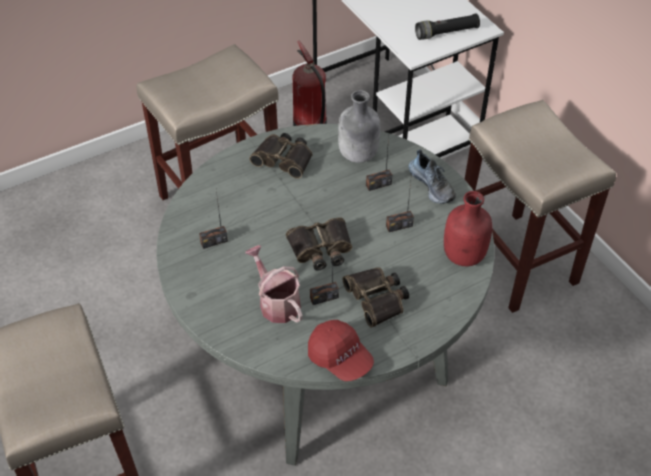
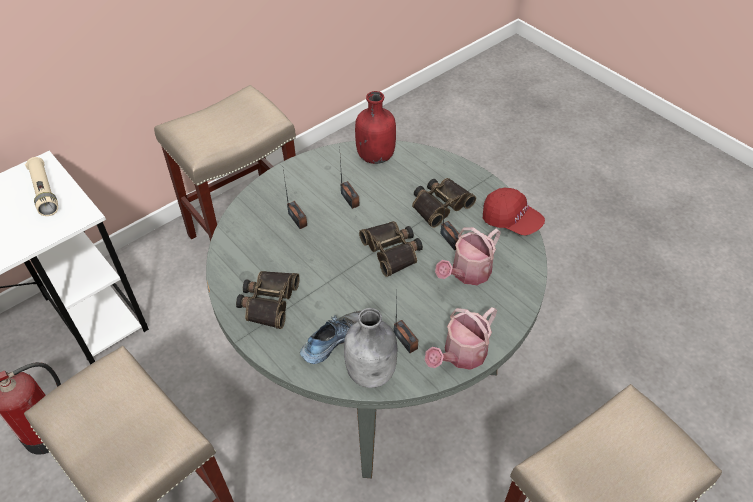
camera: 100 degrees left, 0 degrees up
red cap [308,320,374,381] -> red cap turned 90 degrees clockwise [483,187,545,235]
grey bottle [338,90,380,163] -> grey bottle moved to [344,308,397,388]
shoe [409,150,456,204] -> shoe moved to [300,311,361,364]
black flashlight [415,13,480,40] -> beige flashlight [25,157,58,216]
none -> watering can [425,307,497,370]

